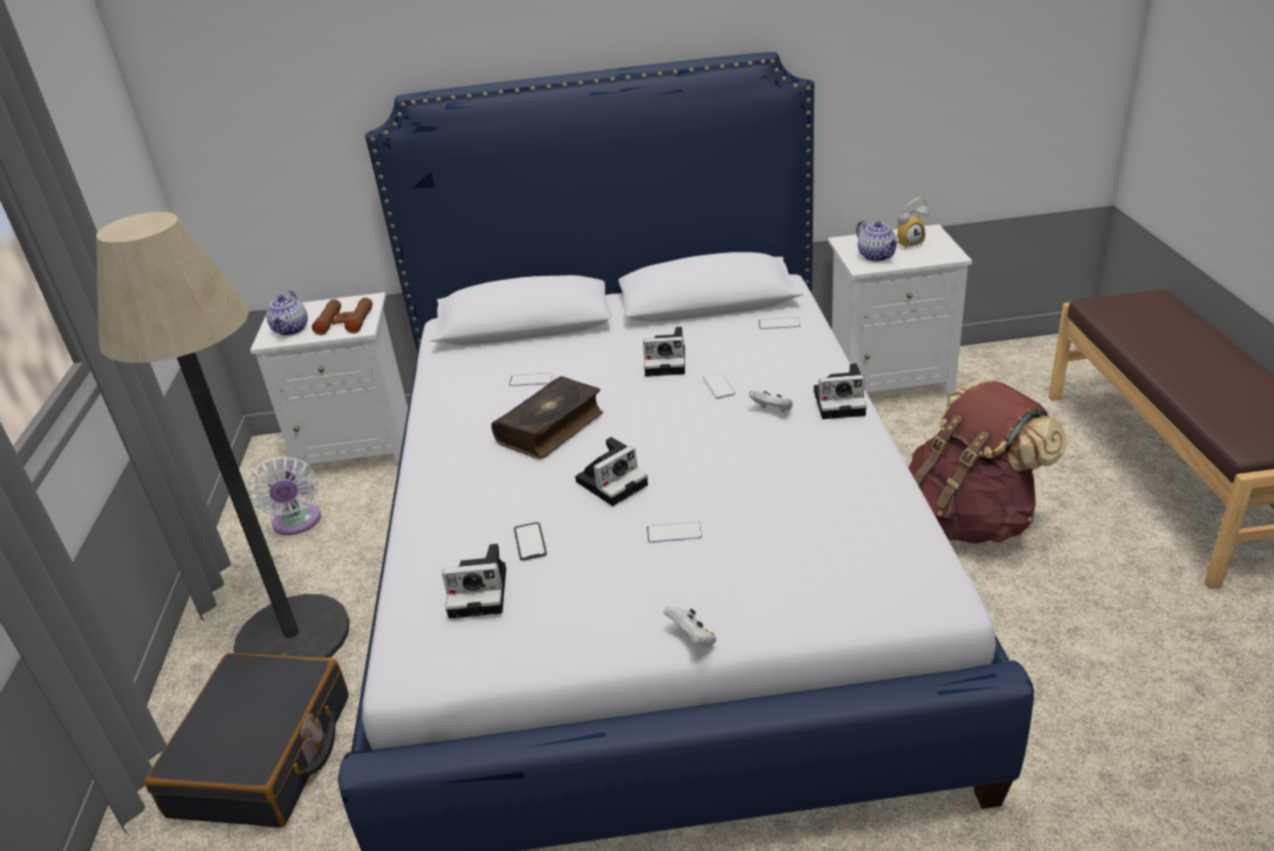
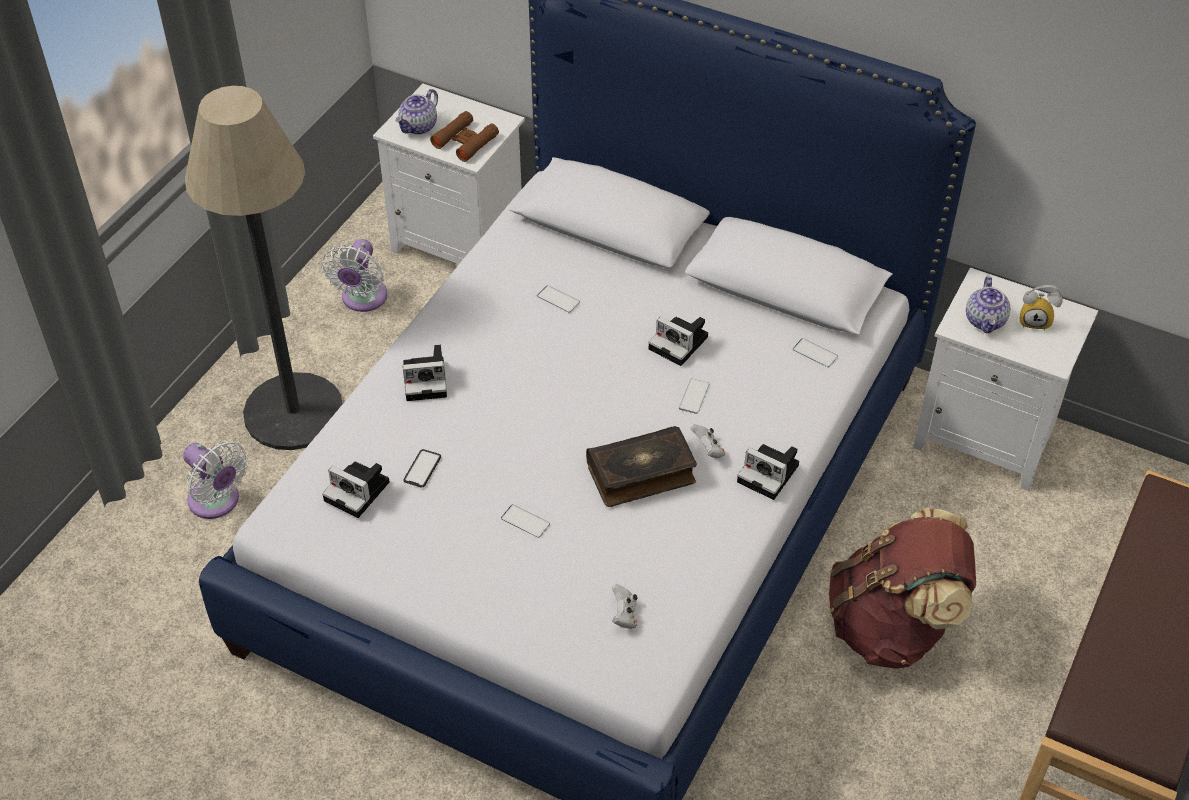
camera: 30 degrees right, 15 degrees up
black suitcase [144,653,349,828] -> white fan [183,441,248,519]
book [491,376,604,459] -> book moved to [586,426,697,507]
camera [575,437,648,506] -> camera moved to [403,345,447,401]
white game controller [663,606,716,647] -> white game controller moved to [612,584,637,629]

